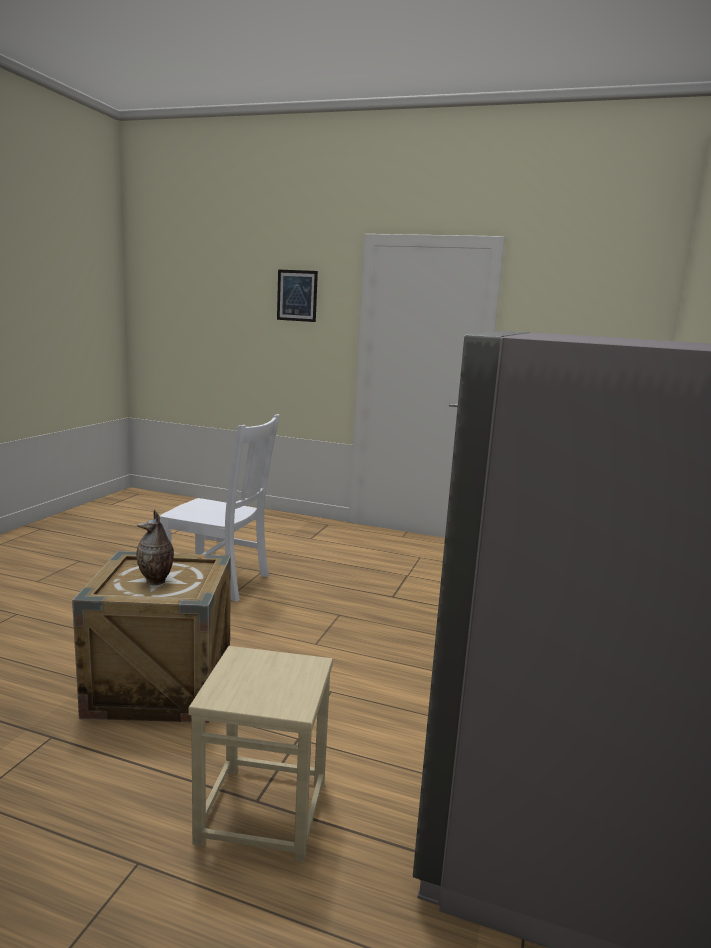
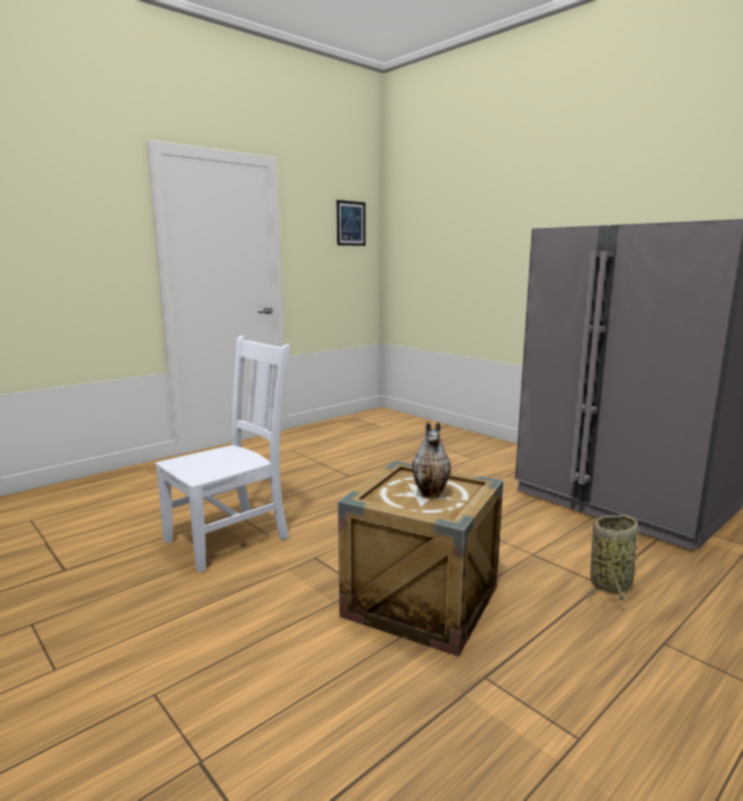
camera: 60 degrees left, 0 degrees up
beige stool [188,646,333,862] -> basket [587,515,638,601]
picture [277,270,318,322] -> picture moved to [337,200,365,246]

